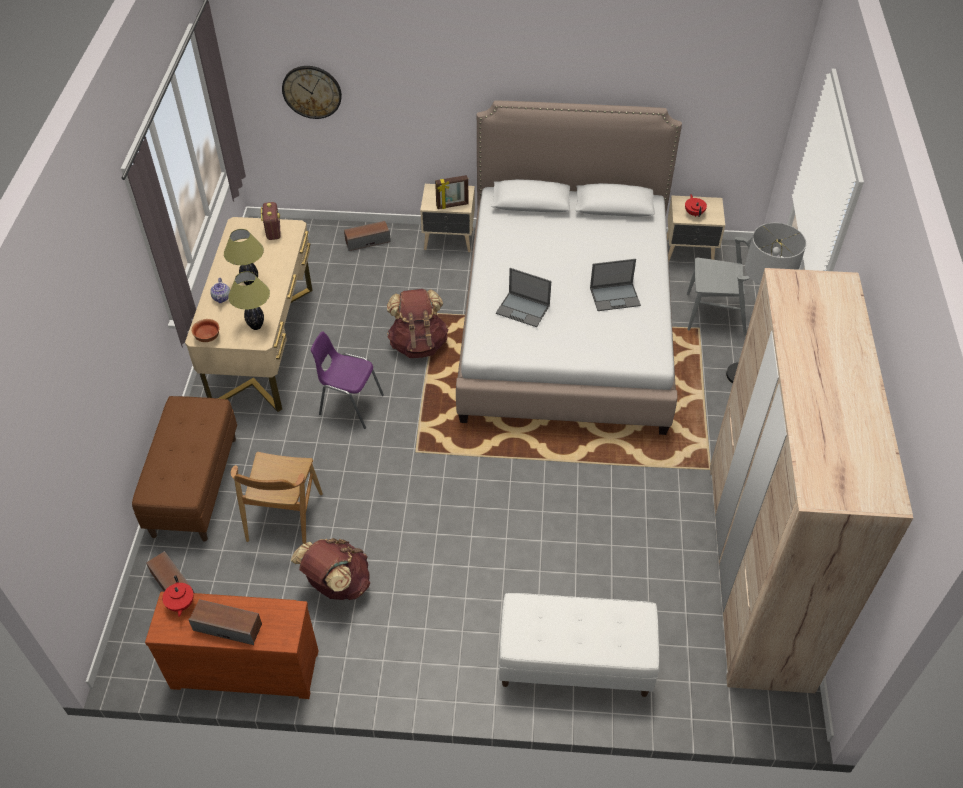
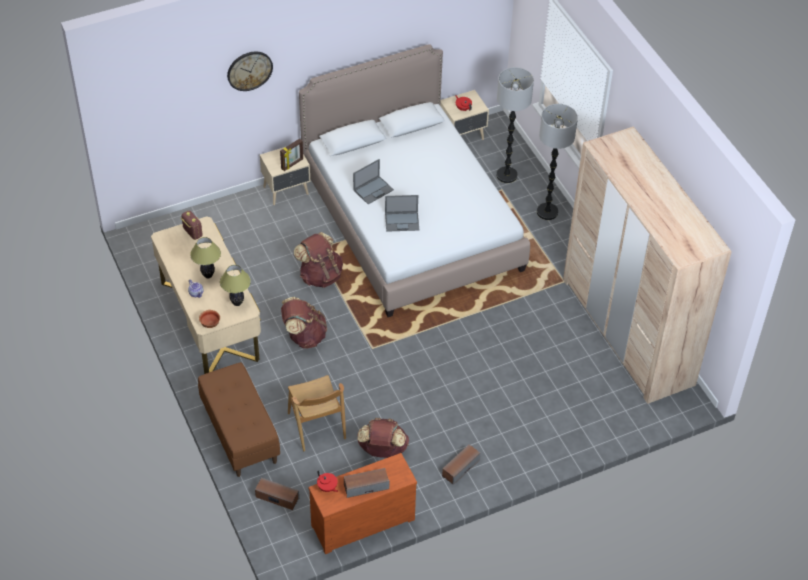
camera: 30 degrees left, 0 degrees up
wall clock [282,66,342,119] -> wall clock moved to [227,52,273,91]
purple chair [311,332,384,429] -> brown backpack [281,297,327,348]
speaker [344,221,391,251] -> speaker moved to [442,445,481,485]
white bench [499,593,659,697] -> none
laptop [590,259,641,311] -> laptop moved to [353,159,394,204]
grey chair [687,237,752,335] -> floor lamp [496,67,534,183]

